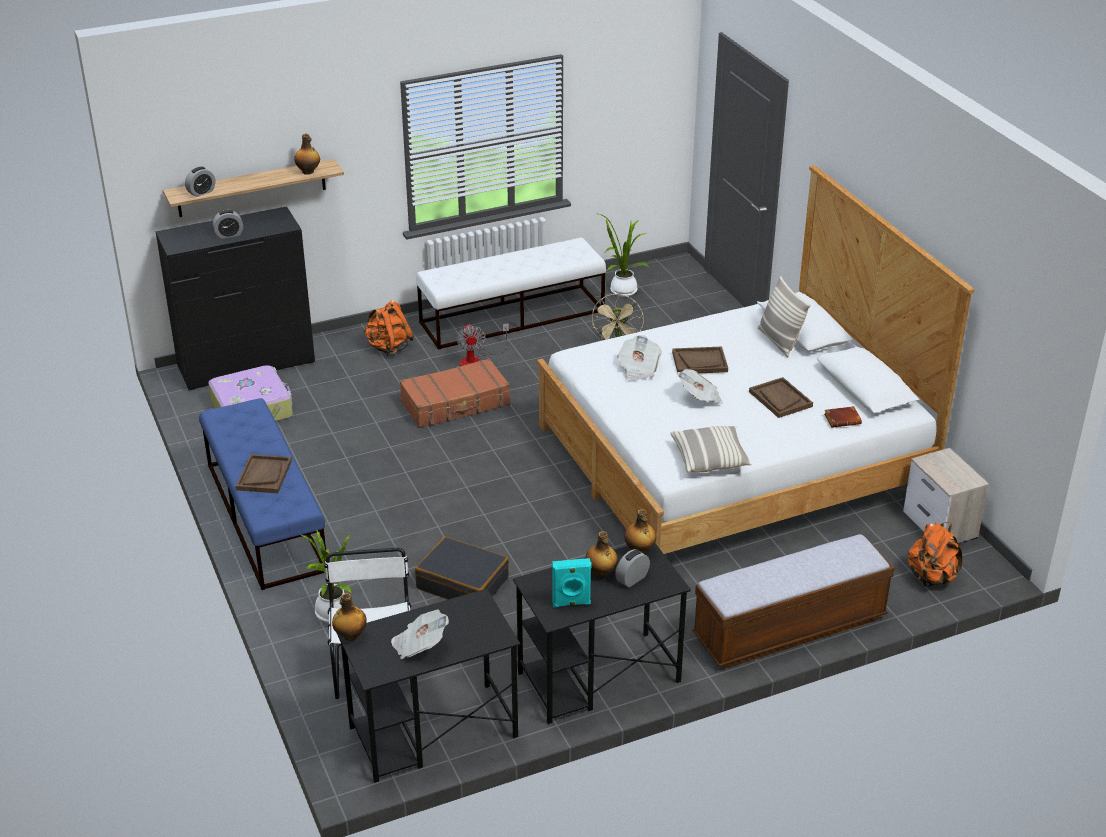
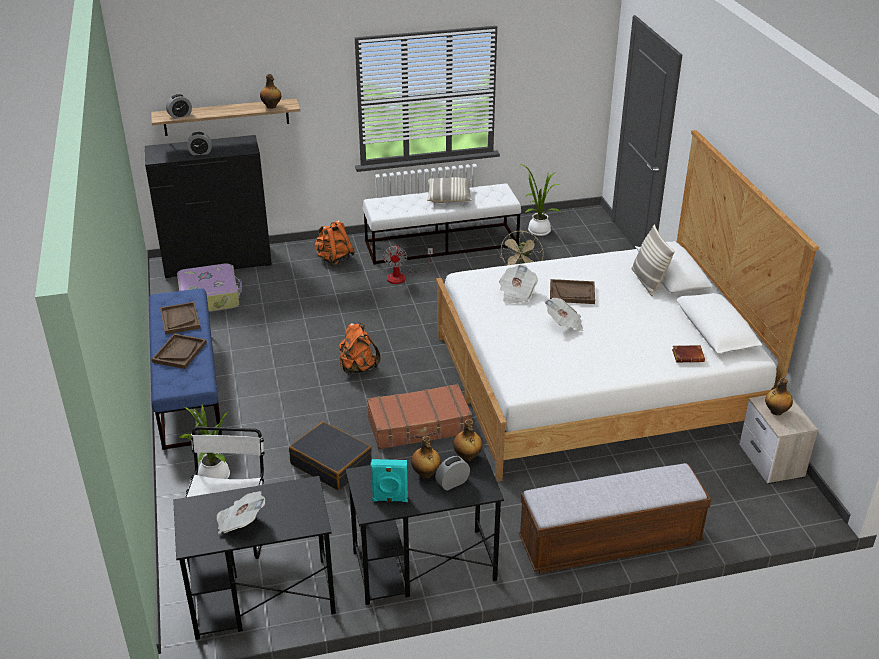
camera: 10 degrees right, 0 degrees up
bottle [332,593,367,641] -> bottle moved to [765,378,793,415]
brown suitcase [400,358,510,428] -> brown suitcase moved to [367,384,472,449]
pillow [670,426,752,473] -> pillow moved to [427,177,472,203]
brown tray [749,377,813,418] -> brown tray moved to [160,302,201,335]
orange backpack [908,522,963,587] -> orange backpack moved to [339,323,380,374]

